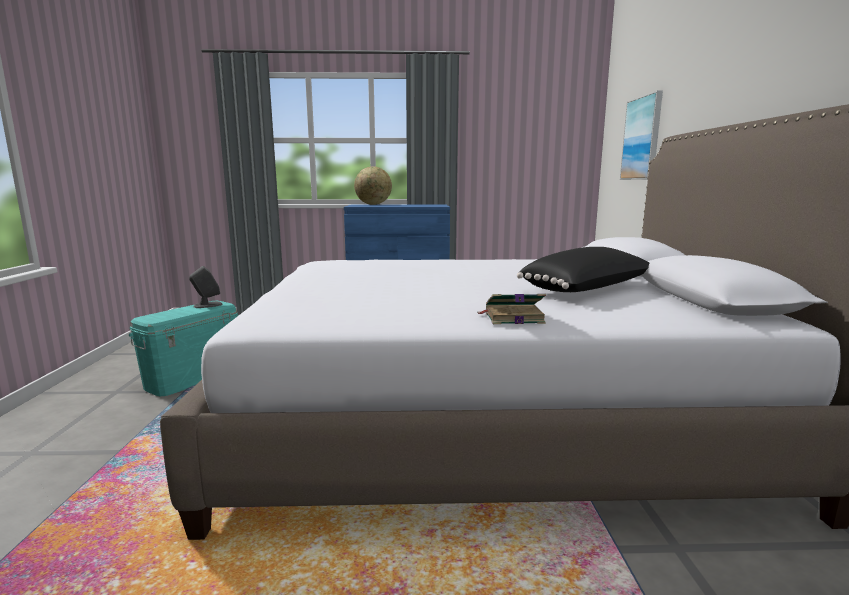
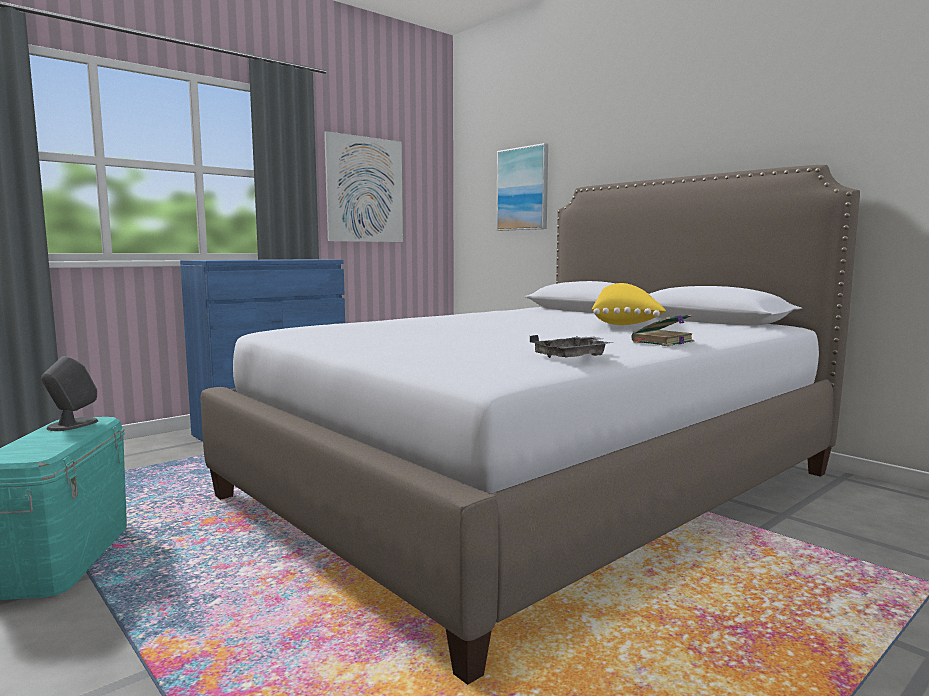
camera: 40 degrees left, 5 degrees down
globe [354,166,392,205] -> none
black pillow [517,247,649,292] -> yellow pillow [592,283,666,325]
none -> picture [324,131,403,242]
none -> grey tray [530,335,612,358]

